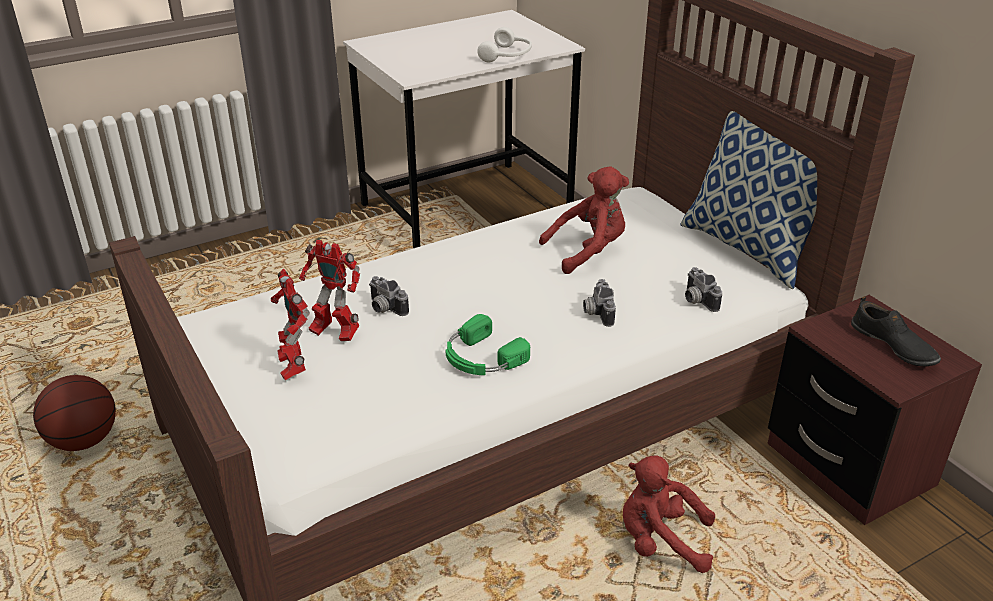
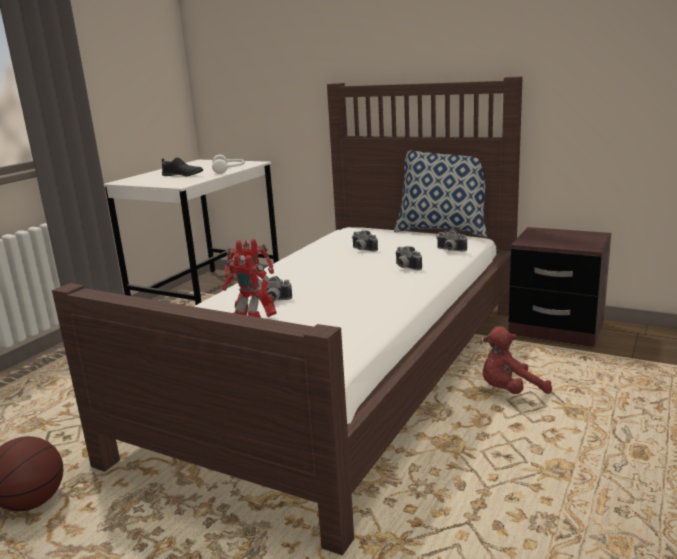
camera: 30 degrees left, 15 degrees down
green headphones [446,314,530,375] -> none
red plush toy [539,166,629,274] -> camera [353,230,378,252]
black shoe [851,296,941,366] -> black shoe moved to [162,158,203,176]

